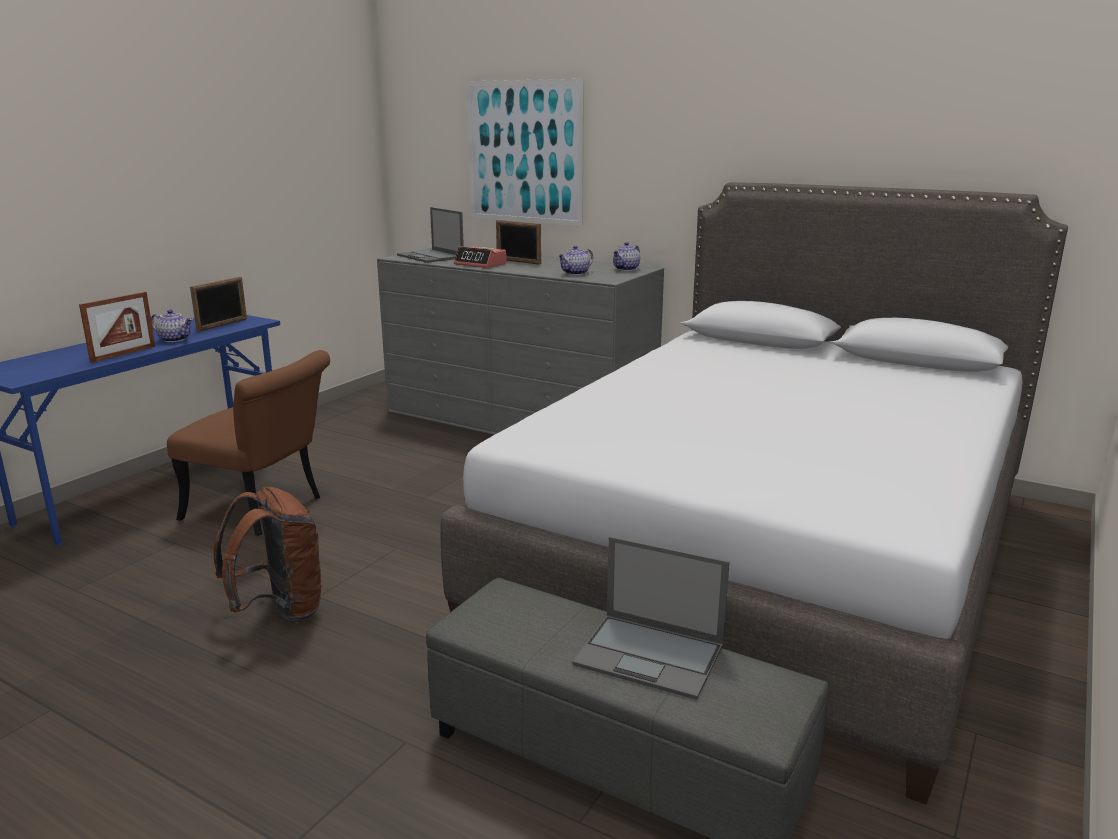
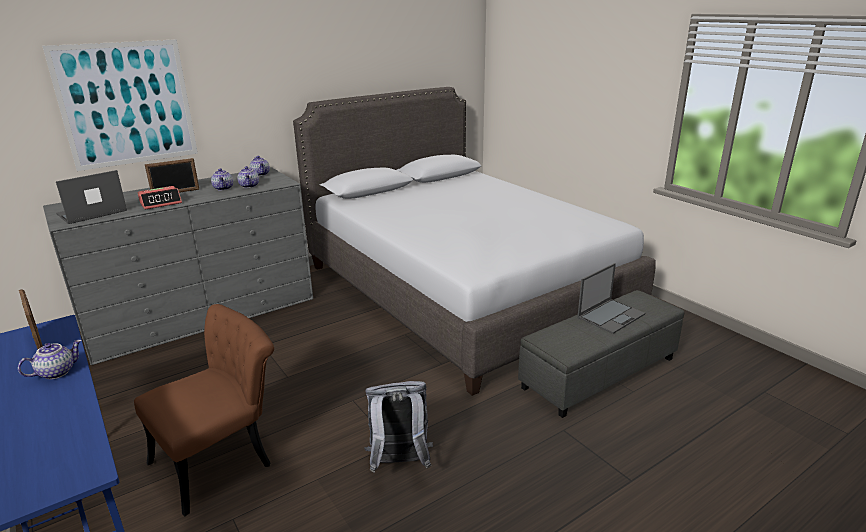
camera: 65 degrees left, 5 degrees up
picture frame [79,292,156,363] -> none
brown backpack [213,486,323,623] -> grey backpack [364,381,433,472]
laptop [397,207,464,263] -> laptop turned 150 degrees clockwise [56,170,127,224]
none -> teapot [211,168,233,191]

